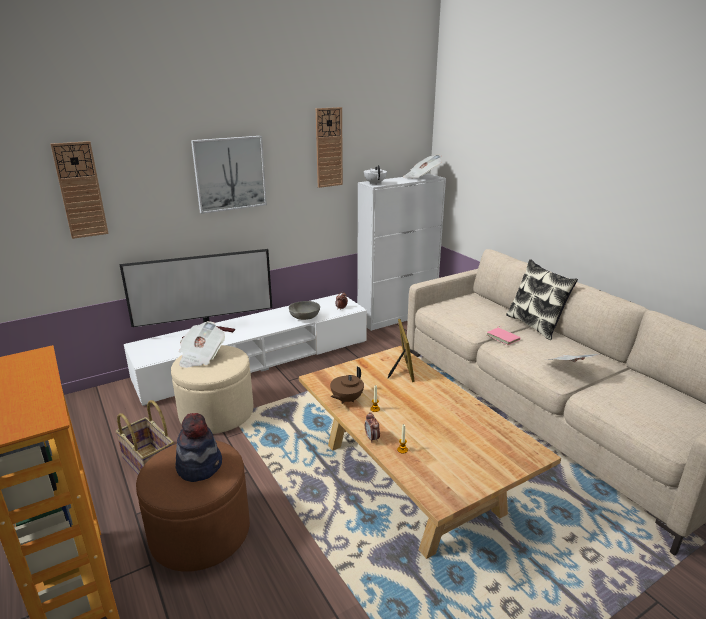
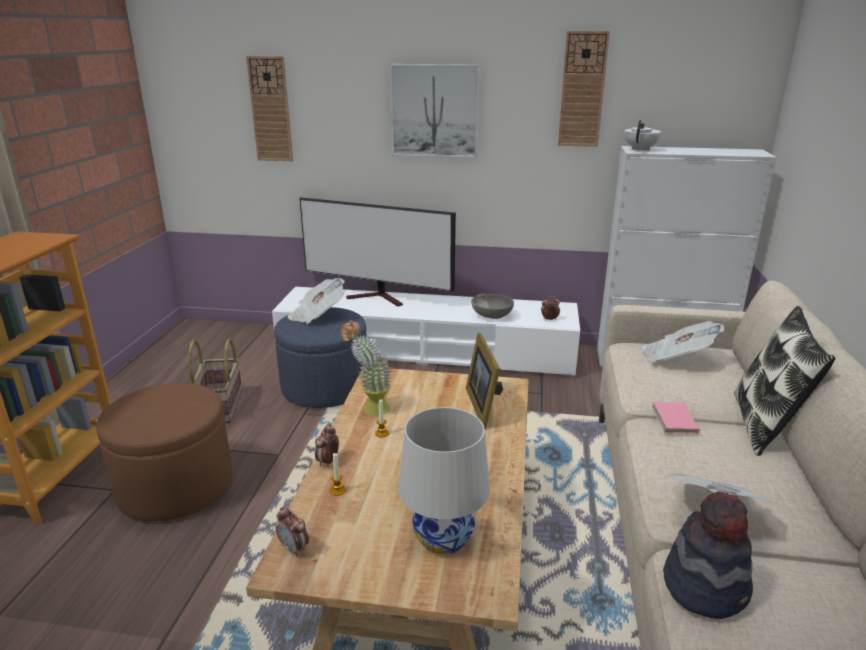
camera: 40 degrees right, 0 degrees up
beige ottoman [171,345,254,434] -> blue ottoman [274,307,367,408]
hat [176,413,222,482] -> hat moved to [663,491,753,619]
brown teapot [330,367,364,404] -> potted plant [340,320,392,416]
picture frame [388,319,415,382] -> picture frame turned 135 degrees clockwise [466,333,503,429]
newspaper [403,154,442,179] -> newspaper moved to [641,321,724,362]
none -> alarm clock [275,507,309,557]
none -> white table lamp [398,407,490,554]

